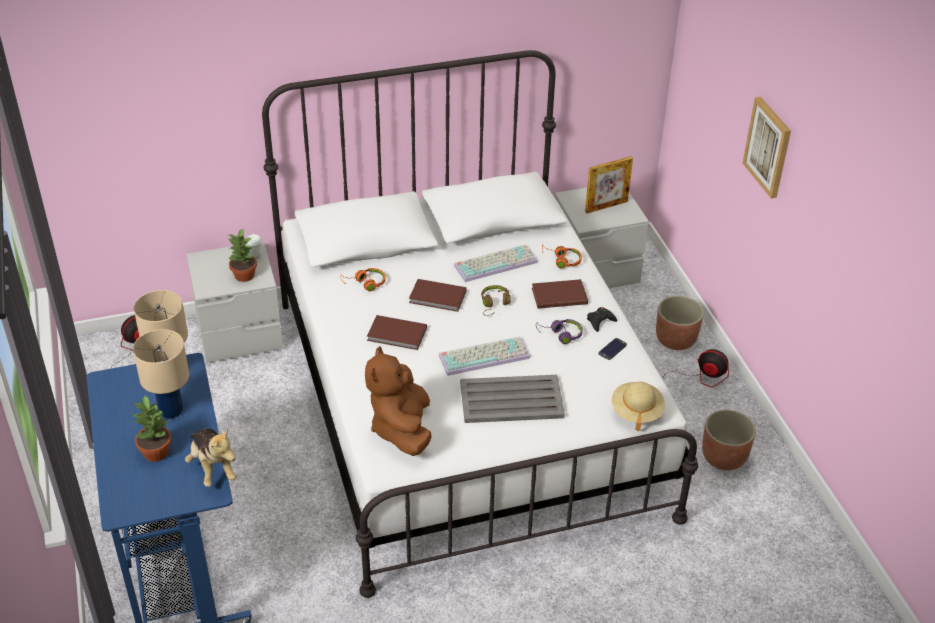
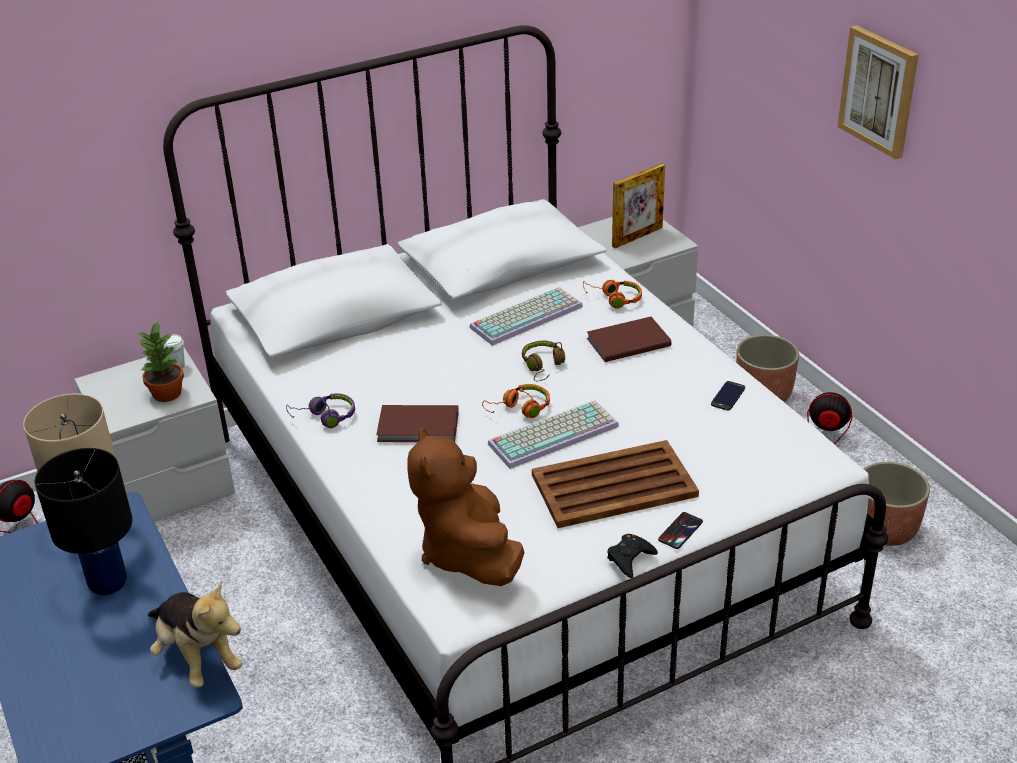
camera: 10 degrees left, 5 degrees down
beige table lamp [133,329,189,419] -> black table lamp [35,448,132,595]
potted plant [133,396,172,462] -> none
orange headphones [340,268,386,291] -> orange headphones moved to [482,384,550,418]
brown book [409,279,467,312] -> none
grey tray [460,375,565,423] -> brown tray [532,440,699,528]
purple headphones [536,319,583,344] -> purple headphones moved to [286,393,355,428]
black game controller [587,307,617,332] -> black game controller moved to [607,534,658,578]
beige hat [612,382,665,431] -> none
none -> phone [658,512,703,549]

